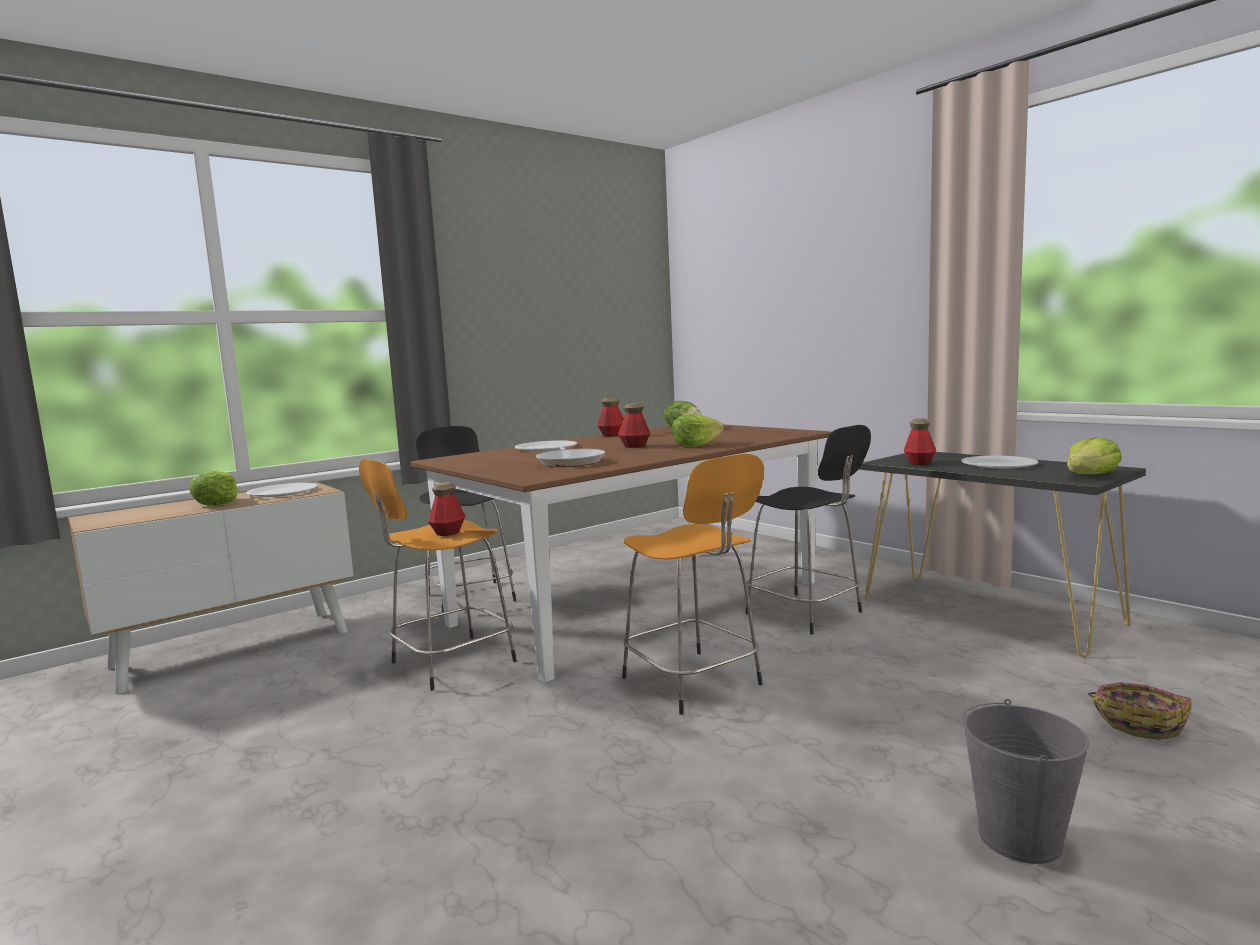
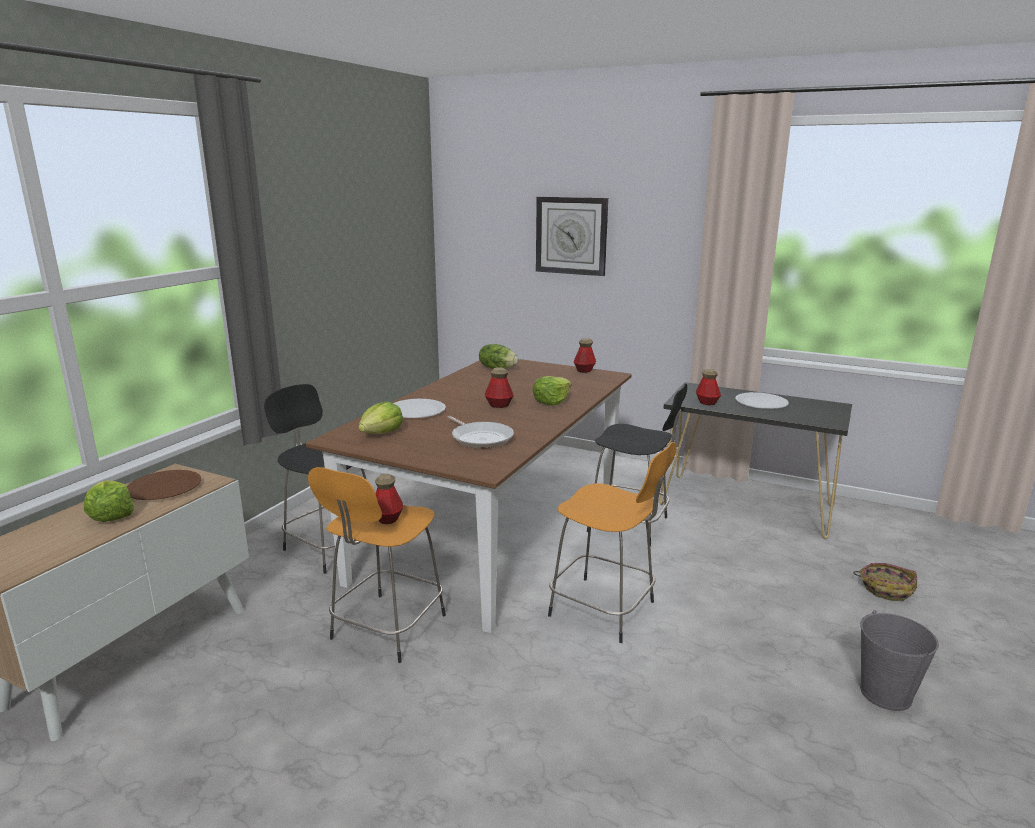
camera: 25 degrees left, 10 degrees up
white plate [246,483,318,497] -> brown plate [127,470,202,500]
bottle [597,397,624,437] -> bottle moved to [574,338,596,373]
lettuce [1067,437,1122,474] -> lettuce moved to [358,402,403,434]
none -> wall clock [536,196,608,276]

